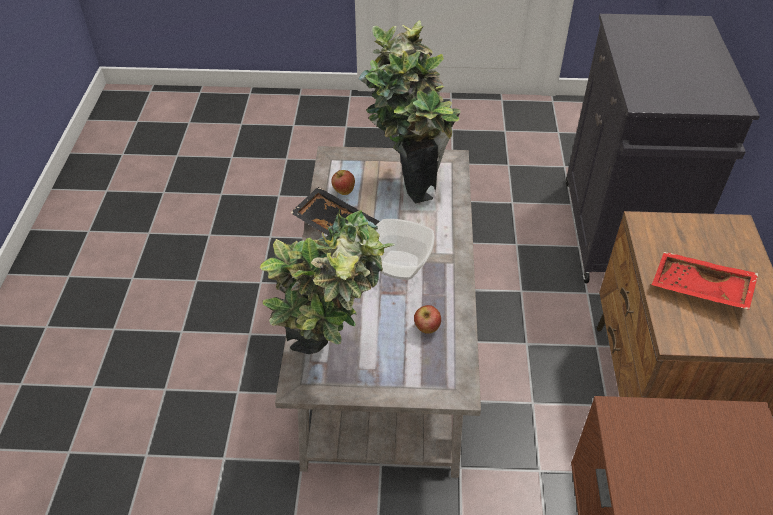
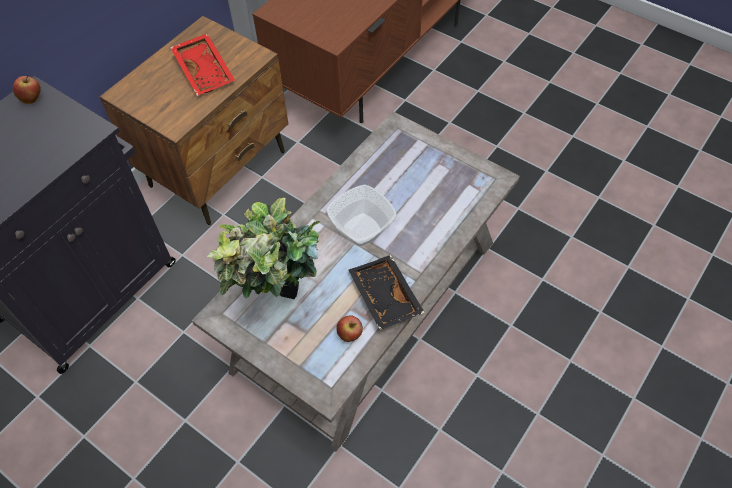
camera: 145 degrees left, 10 degrees up
potted plant [260,209,395,354] -> none
apple [414,305,441,334] -> apple moved to [13,75,41,104]

